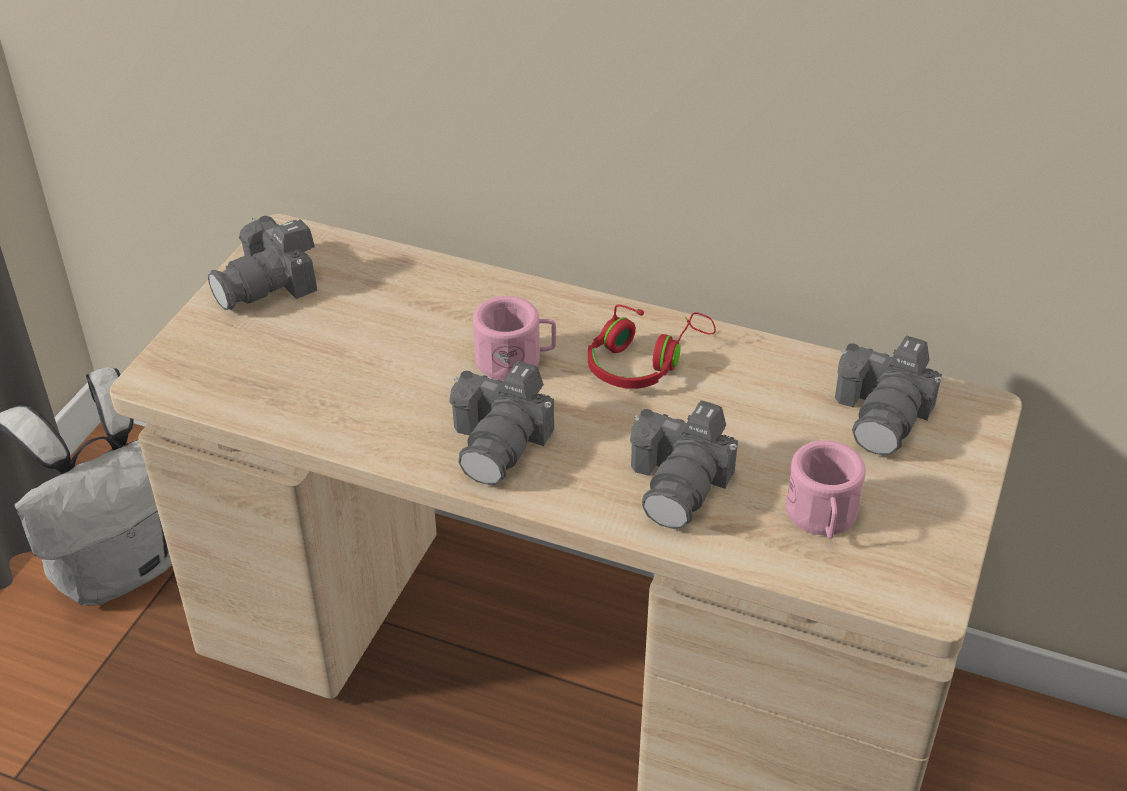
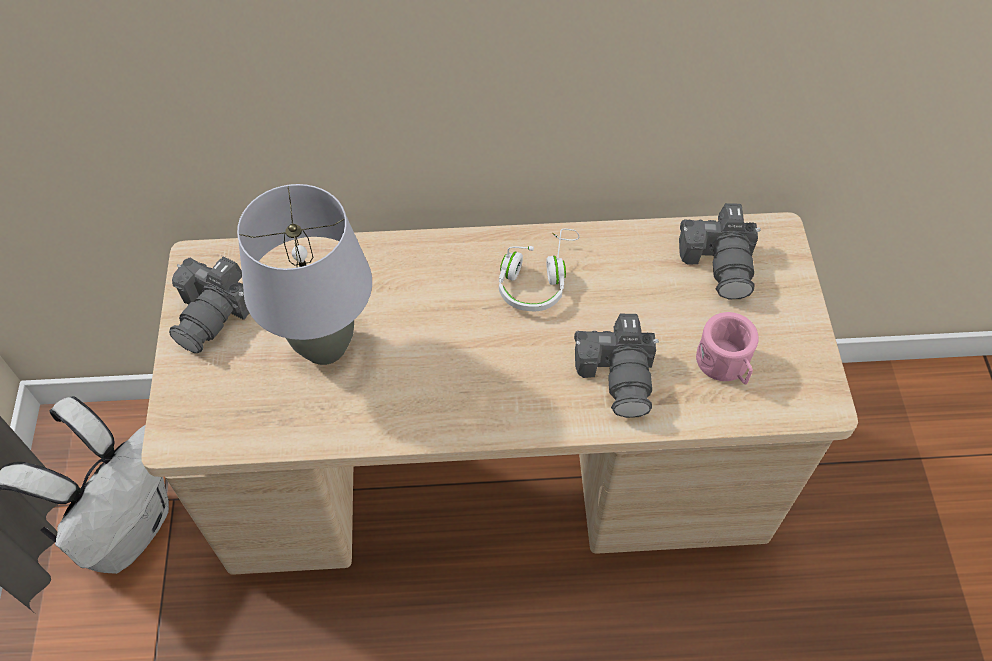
camera: 25 degrees left, 15 degrees up
camera [450,361,554,485] -> none
pink mug [473,296,556,381] -> none
red headphones [588,305,716,389] -> white headphones [499,229,580,311]
none -> grey table lamp [237,184,372,365]

